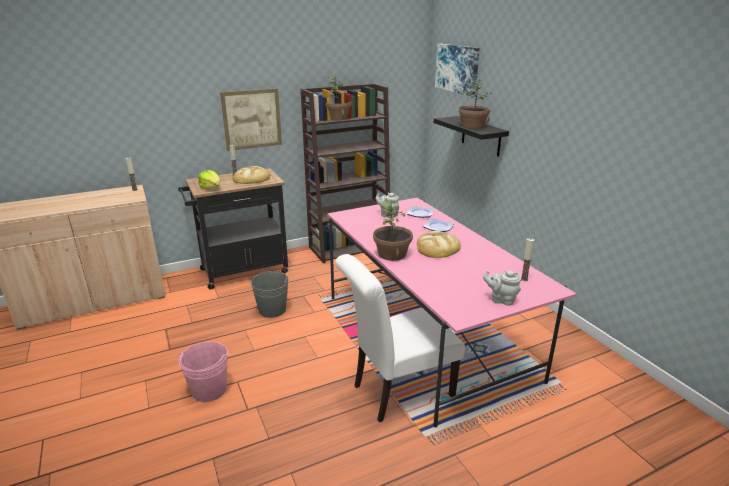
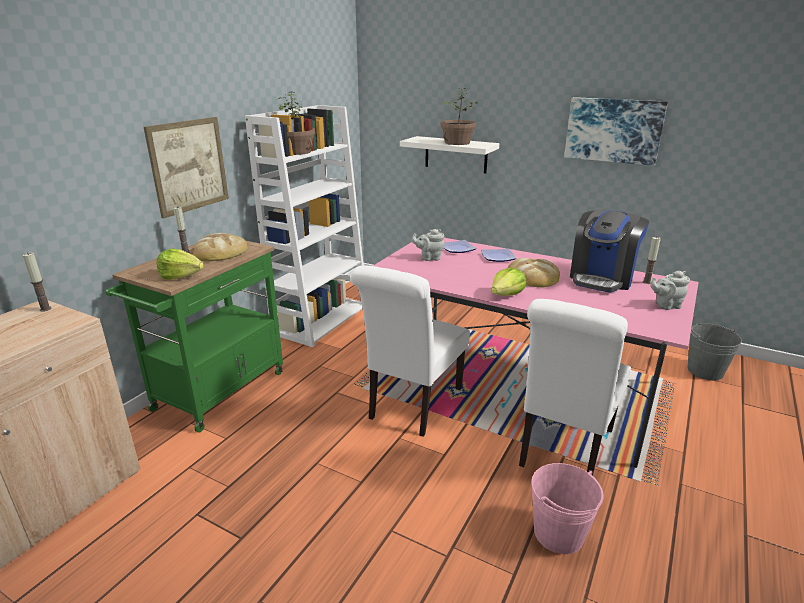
camera: 35 degrees left, 0 degrees up
black cart [178,168,288,290] -> green cart [106,240,283,432]
pink bucket [178,342,228,402] -> pink bucket moved to [531,463,603,554]
grey bucket [251,271,289,318] -> grey bucket moved to [687,323,742,380]
brown bookcase [301,84,390,263] -> white bookcase [245,105,364,347]
potted plant [373,200,413,261] -> lettuce [491,268,526,296]
black shelf [434,116,509,157] -> white shelf [400,136,499,173]
picture [435,44,480,96] -> picture moved to [564,97,668,166]
none -> white chair [350,266,470,437]
none -> coffee machine [570,210,649,293]

